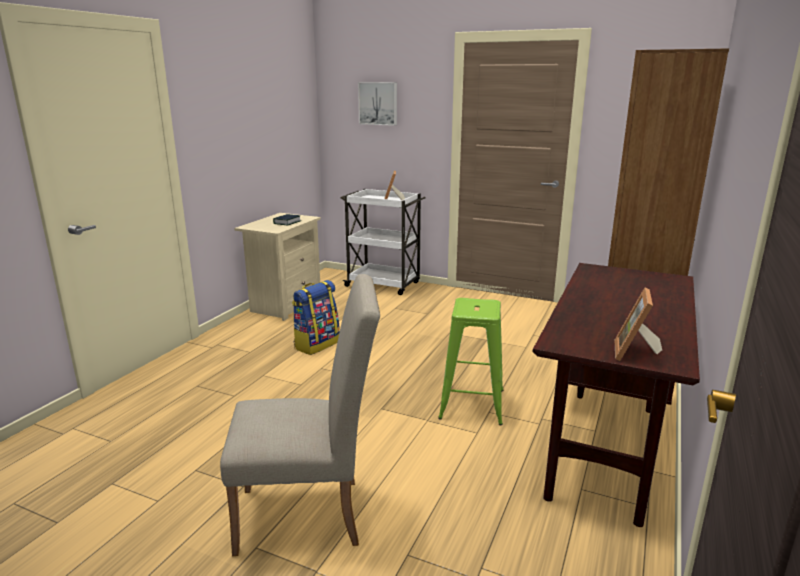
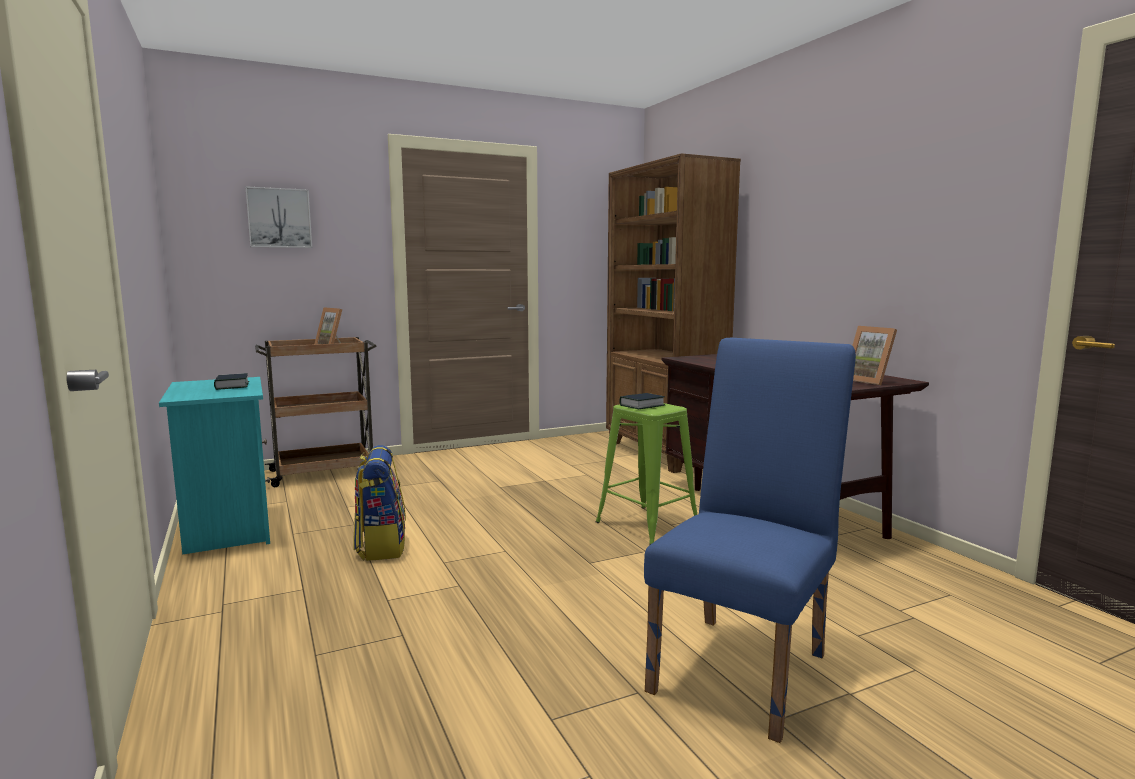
camera: 50 degrees left, 10 degrees down
beige chair [220,274,380,556] -> blue chair [644,338,856,743]
beige nightstand [234,213,320,321] -> turquoise nightstand [159,377,270,555]
white cart [341,189,426,295] -> brown cart [255,337,376,487]
none -> book [619,393,665,409]

